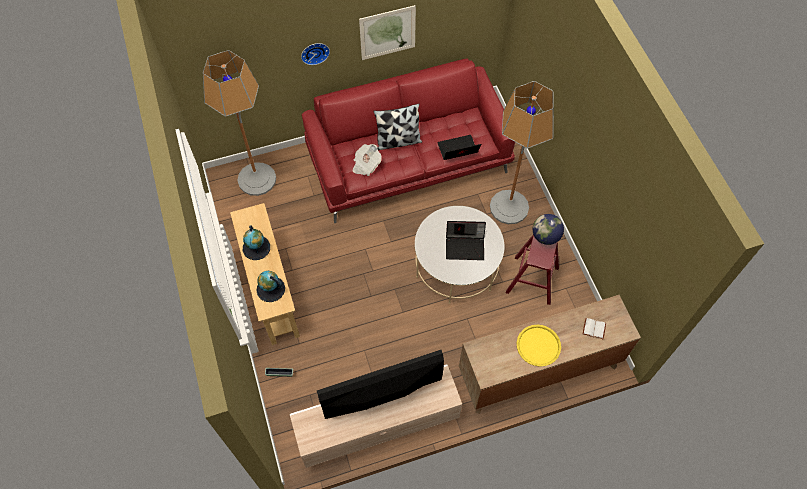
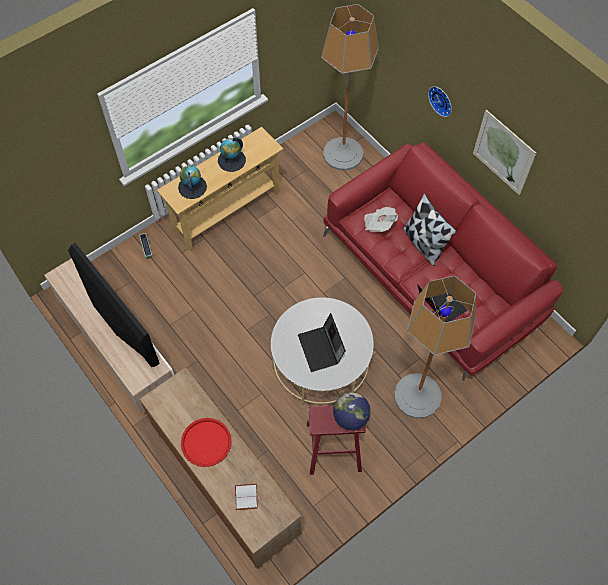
camera: 70 degrees right, 0 degrees up
yellow tray [517,325,561,367] -> red tray [181,418,232,467]

